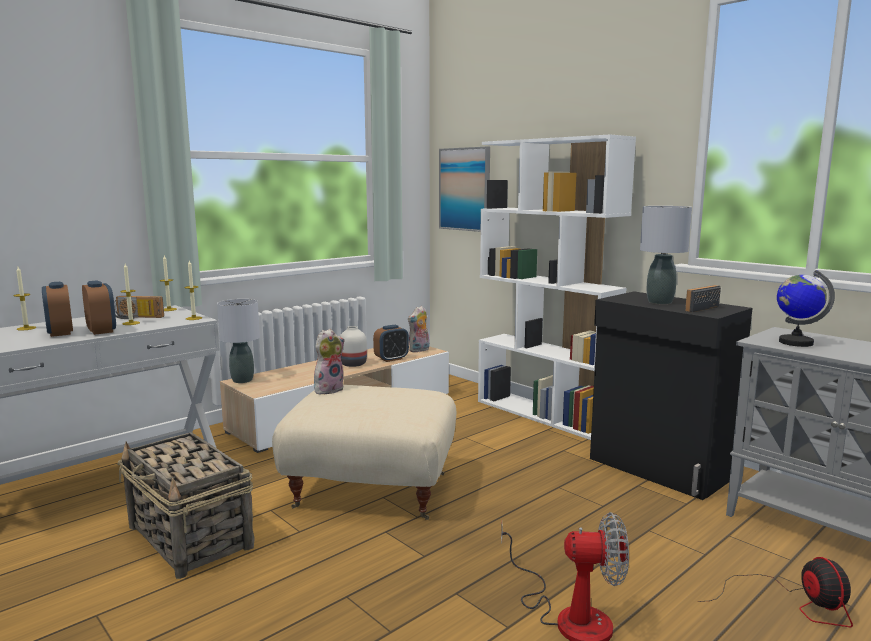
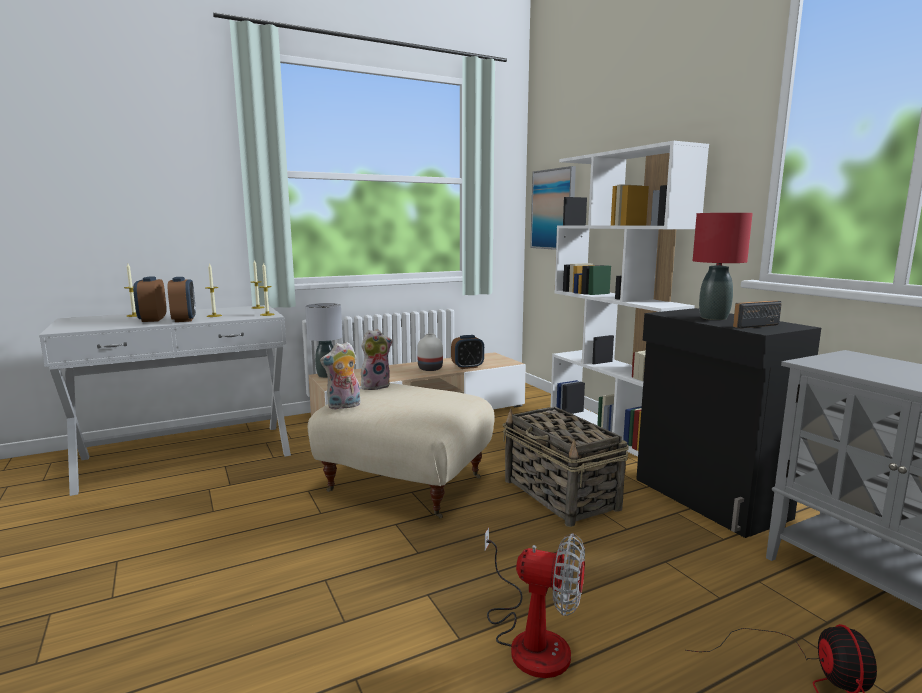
camera: 15 degrees right, 0 degrees up
radio [114,296,164,319] -> none
basket [117,432,255,579] -> basket moved to [502,407,629,527]
plush toy [408,306,429,352] -> plush toy moved to [320,342,360,410]
grey table lamp [640,206,692,304] -> red table lamp [693,213,753,320]
globe [777,270,835,347] -> none

